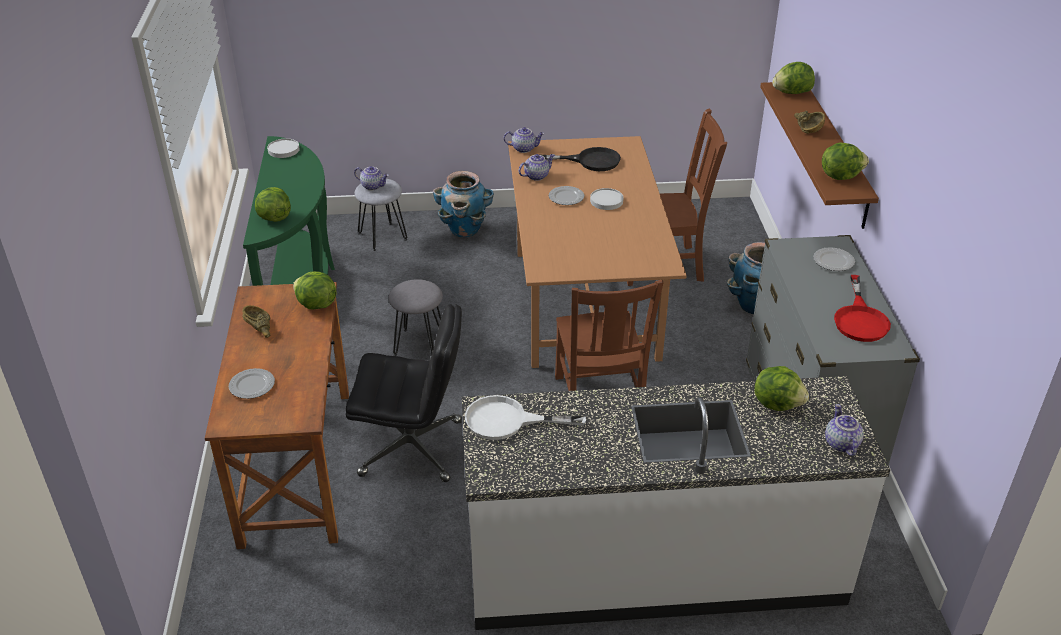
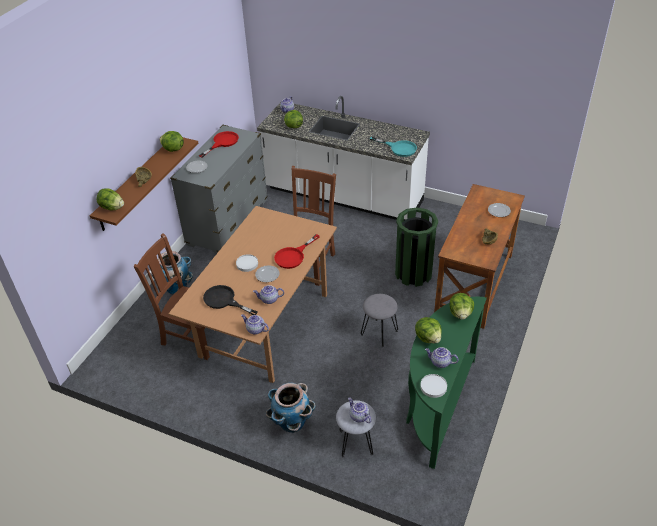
camera: 150 degrees left, 5 degrees up
lettuce [293,271,337,310] -> lettuce moved to [415,317,442,343]
black office chair [346,304,462,482] -> green trash can [395,207,438,287]
white frying pan [465,395,586,440] -> turquoise frying pan [370,137,417,157]
none -> red frying pan [274,234,320,269]
none -> teapot [425,347,459,368]

